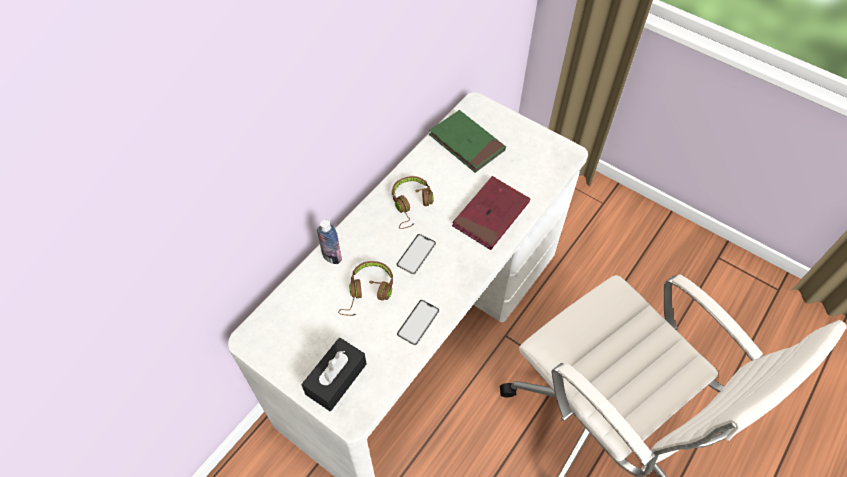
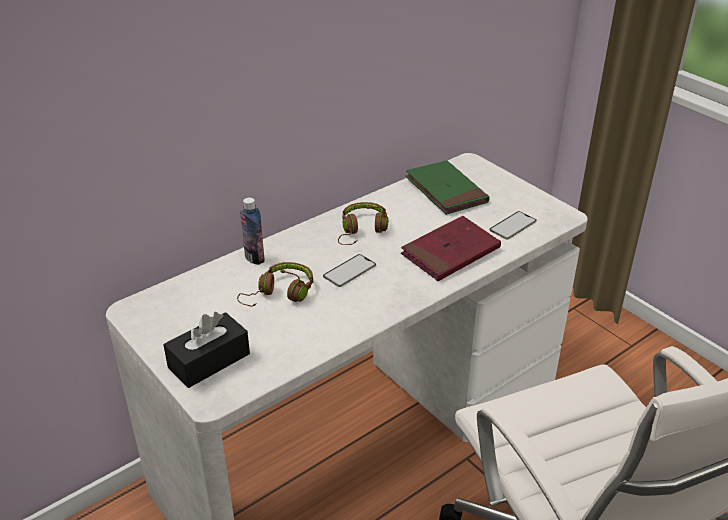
camera: 15 degrees right, 20 degrees down
phone [397,300,439,345] -> phone moved to [490,211,537,240]

